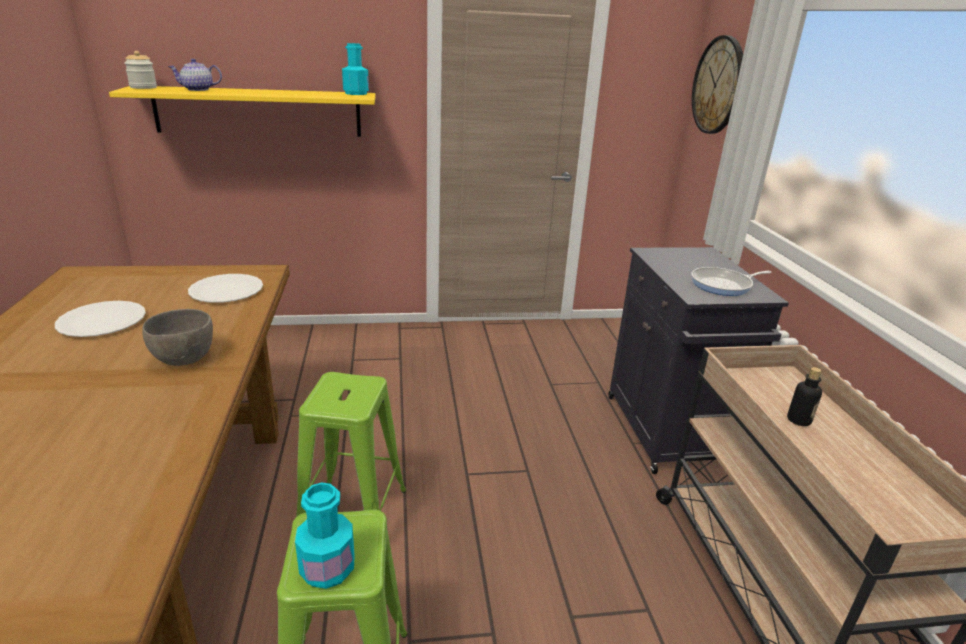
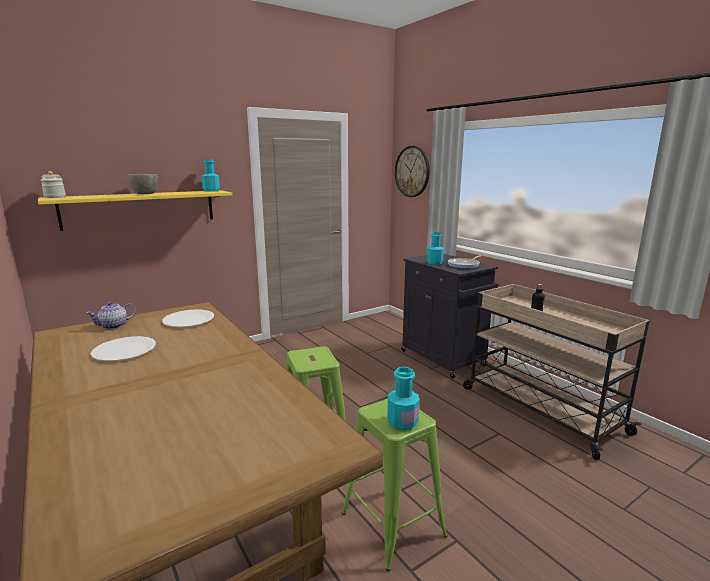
camera: 25 degrees left, 10 degrees down
grey bowl [142,309,213,366] -> grey bowl moved to [127,174,158,194]
teapot [168,59,222,91] -> teapot moved to [86,302,136,329]
none -> turquoise bottle [427,232,444,264]

